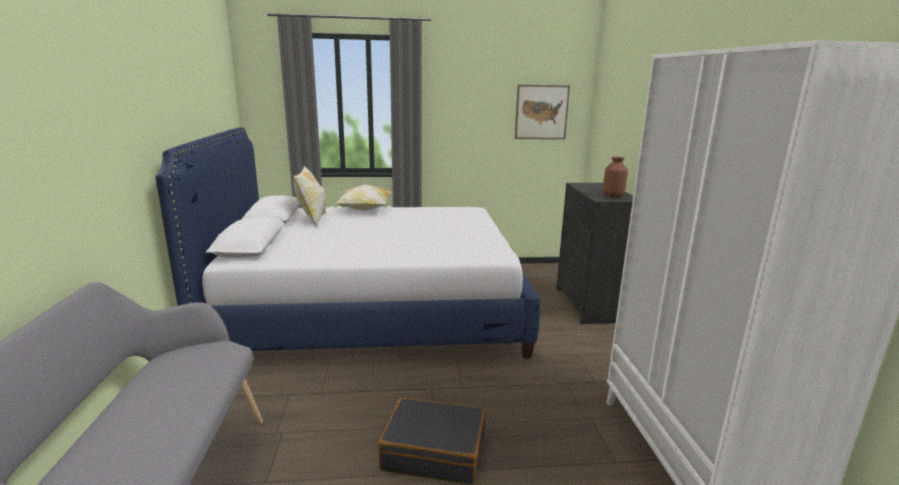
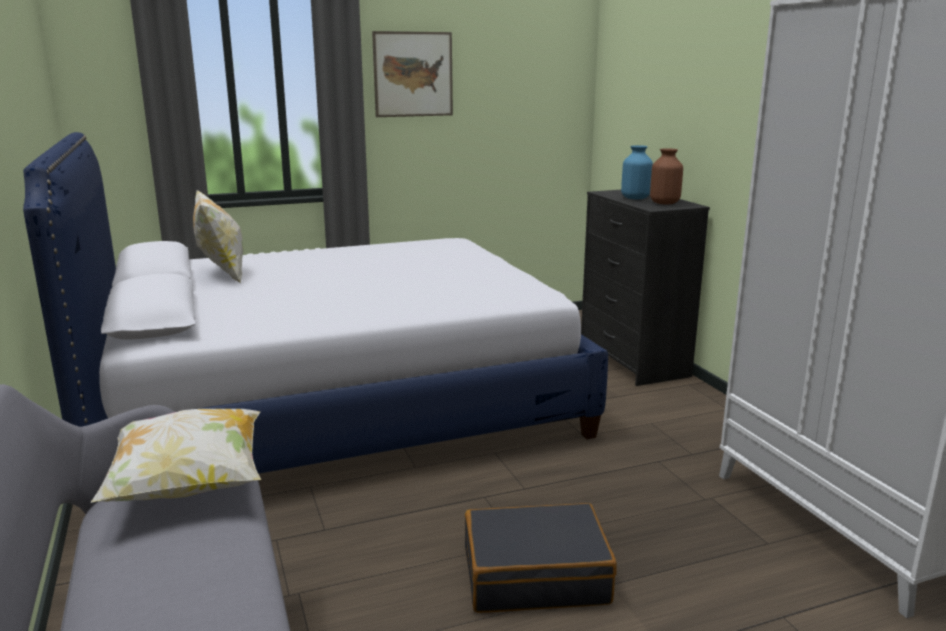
camera: 15 degrees left, 0 degrees up
pillow [335,185,391,211] -> pillow moved to [91,409,261,503]
picture [515,85,570,139] -> picture moved to [372,31,453,117]
none -> blue vase [621,145,653,199]

